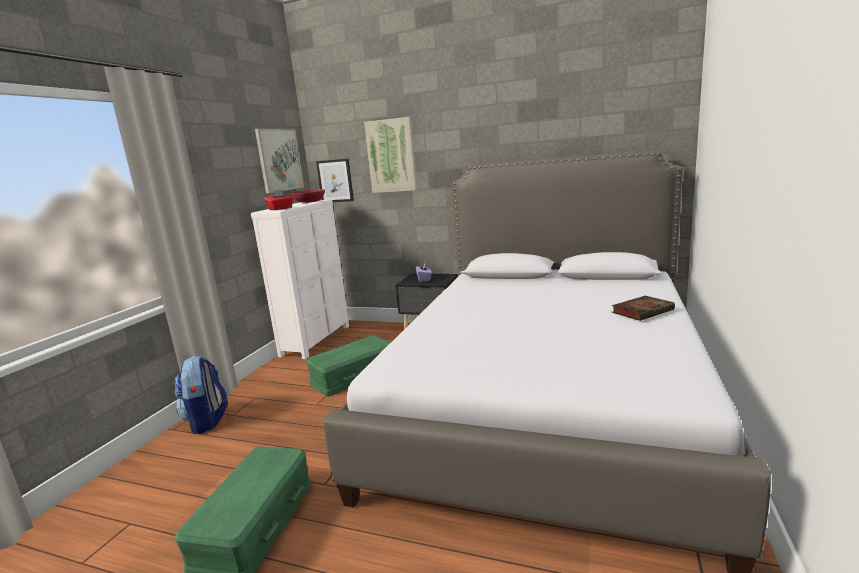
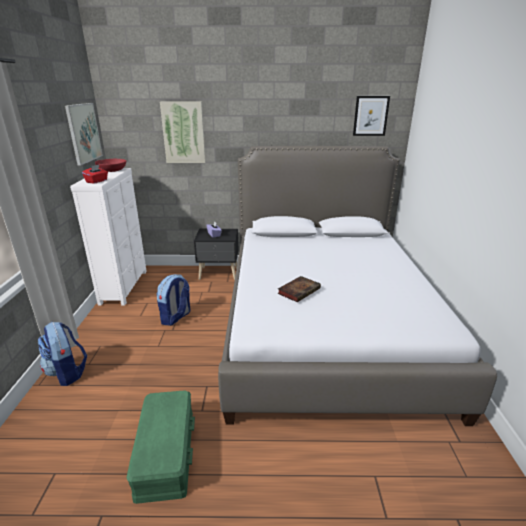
camera: 20 degrees left, 10 degrees up
green storage box [306,335,390,397] -> backpack [157,274,190,326]
picture [316,159,354,202] -> picture moved to [353,96,390,136]
book [612,296,675,321] -> book moved to [277,276,321,302]

